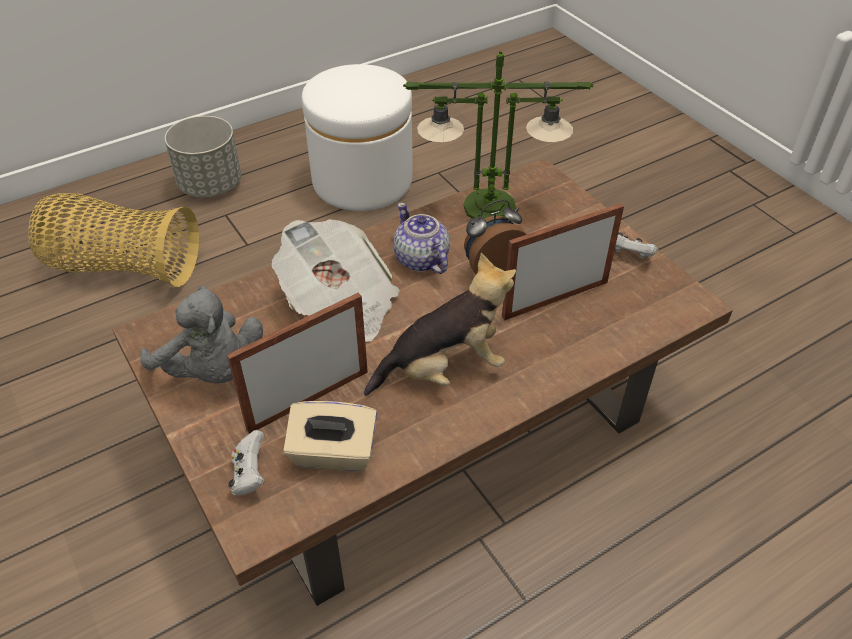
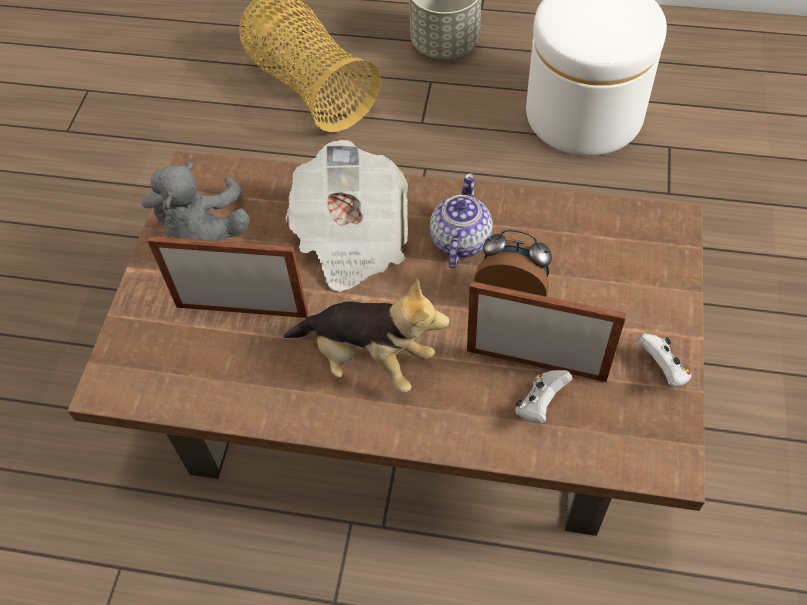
camera: 45 degrees right, 10 degrees up
white game controller [228,430,264,496] -> white game controller moved to [515,370,573,423]
beige tissue box [283,401,377,472] -> none
table lamp [403,52,593,220] -> none

